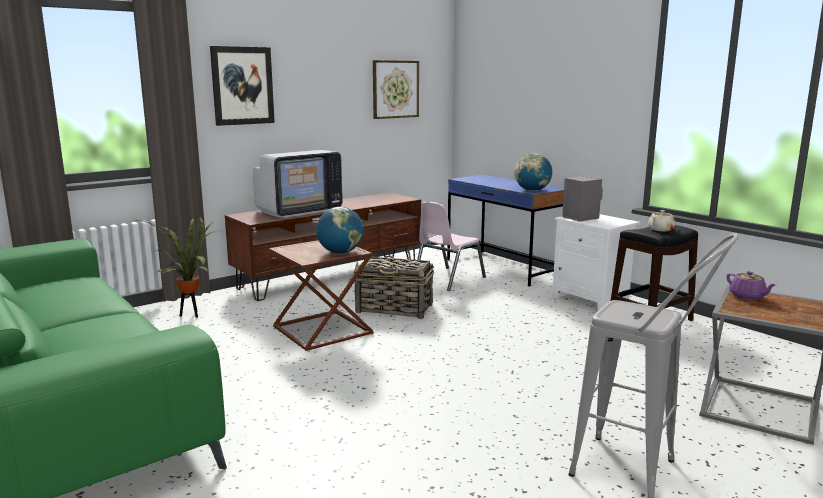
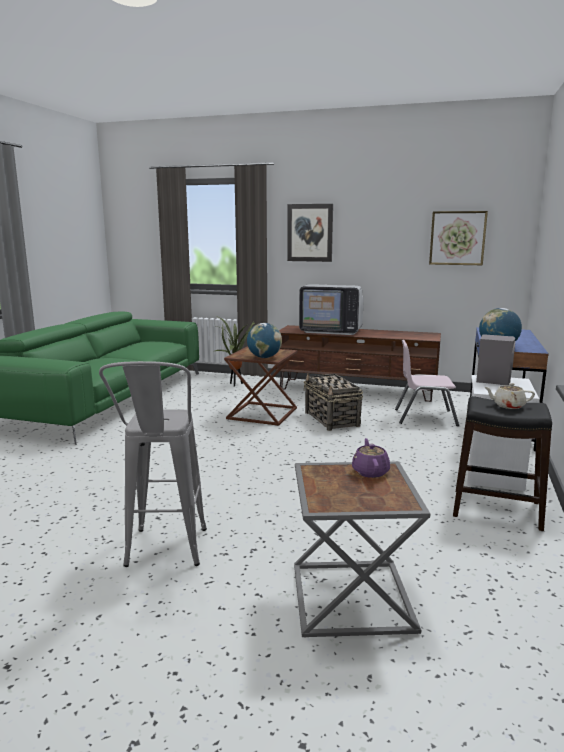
camera: 55 degrees right, 0 degrees up
purple teapot [726,271,776,300] -> purple teapot turned 150 degrees clockwise [352,438,390,478]

